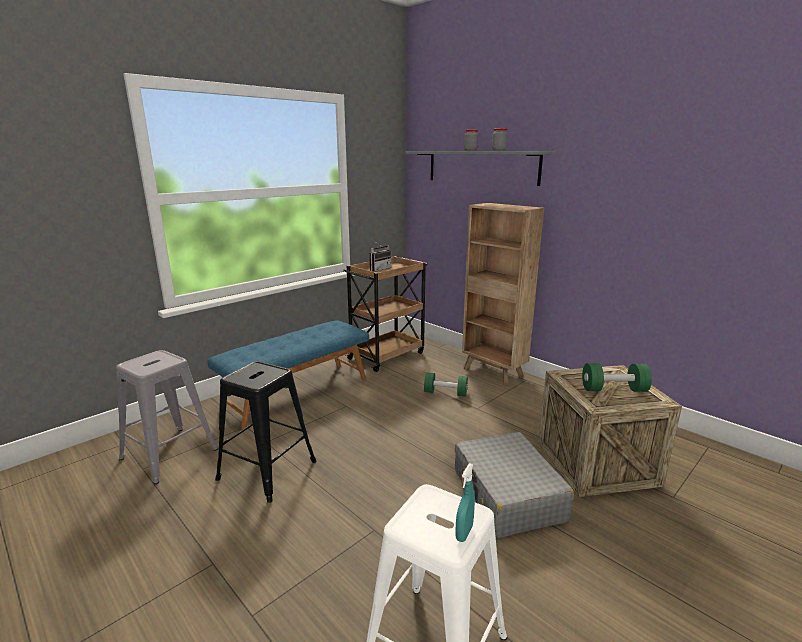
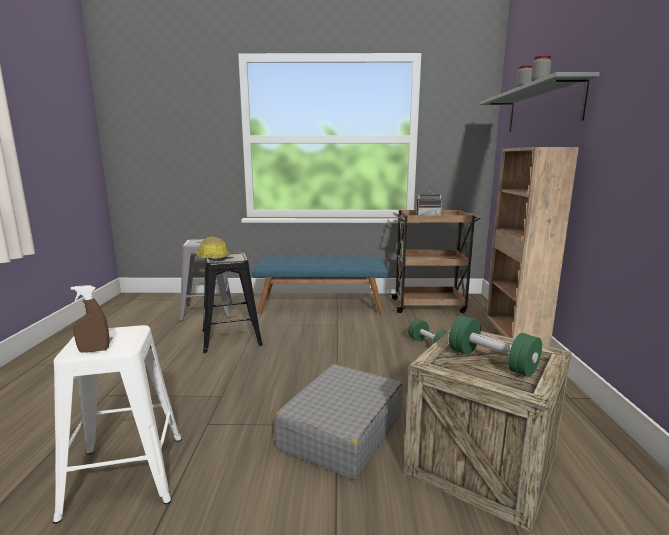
camera: 45 degrees right, 5 degrees down
turquoise spray bottle [455,463,475,542] -> brown spray bottle [71,285,109,353]
none -> hard hat [195,237,230,261]

